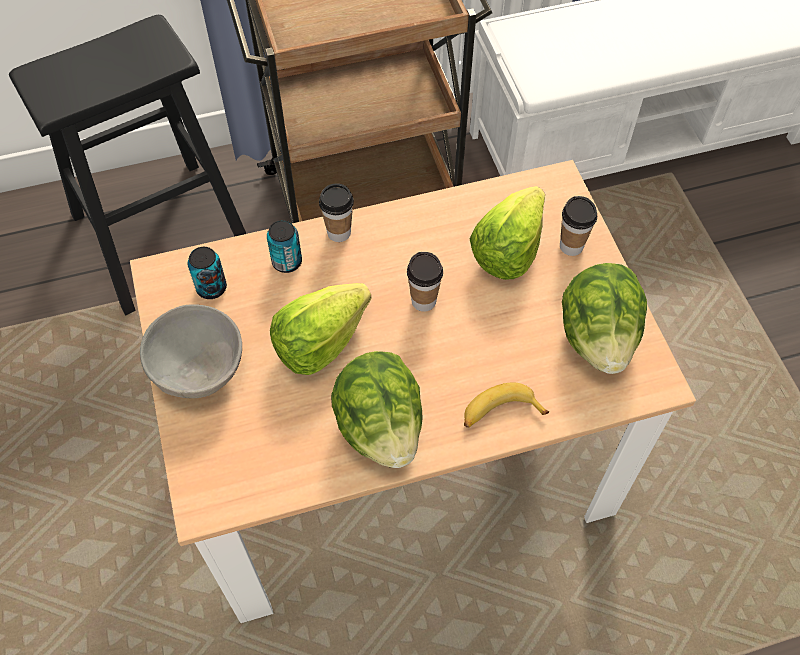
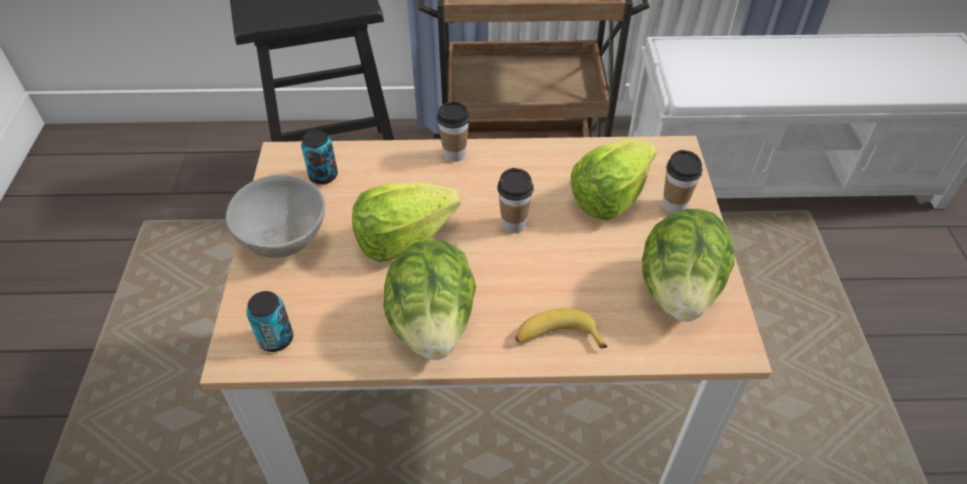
camera: 15 degrees right, 10 degrees down
can [267,220,302,273] -> can moved to [246,291,293,352]

